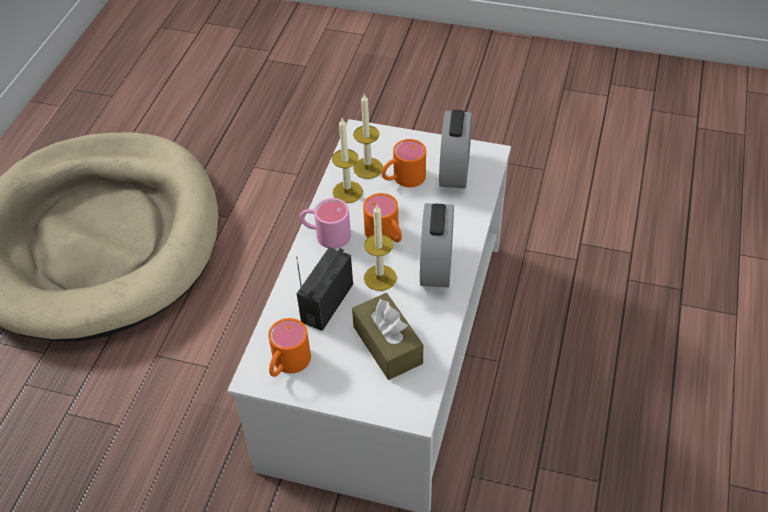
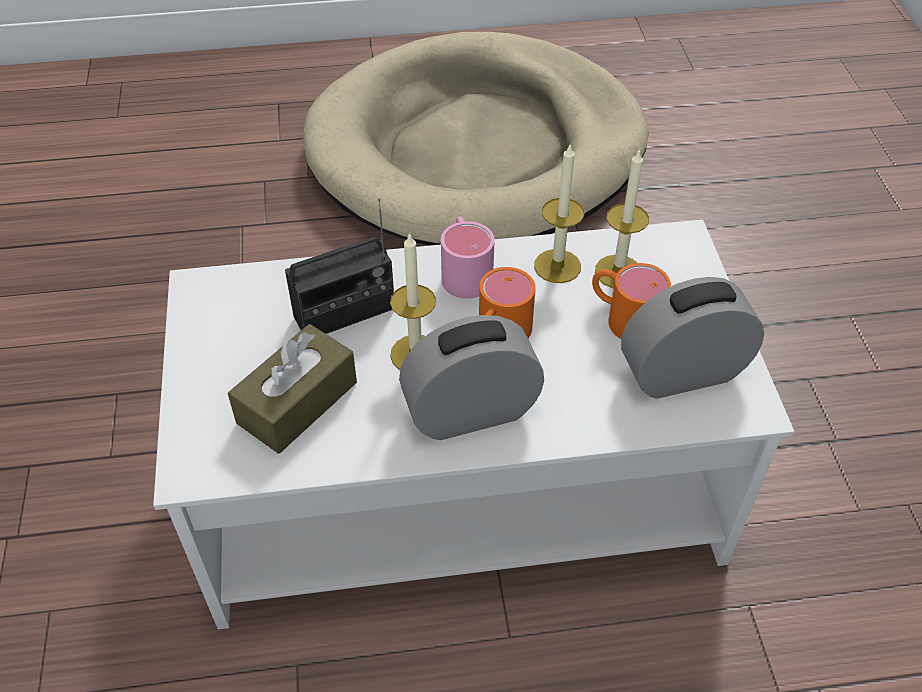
camera: 65 degrees right, 0 degrees up
orange mug [268,318,311,377] -> none
radio [296,247,353,331] -> radio turned 150 degrees clockwise [285,198,394,334]

